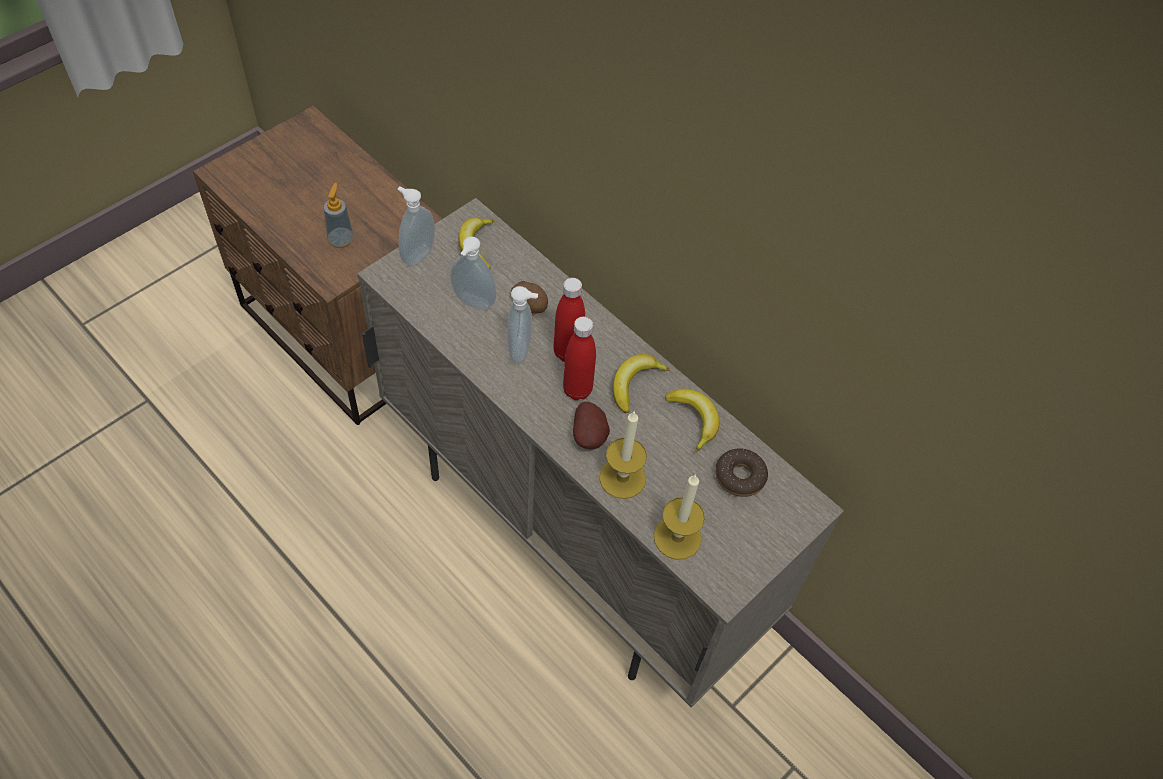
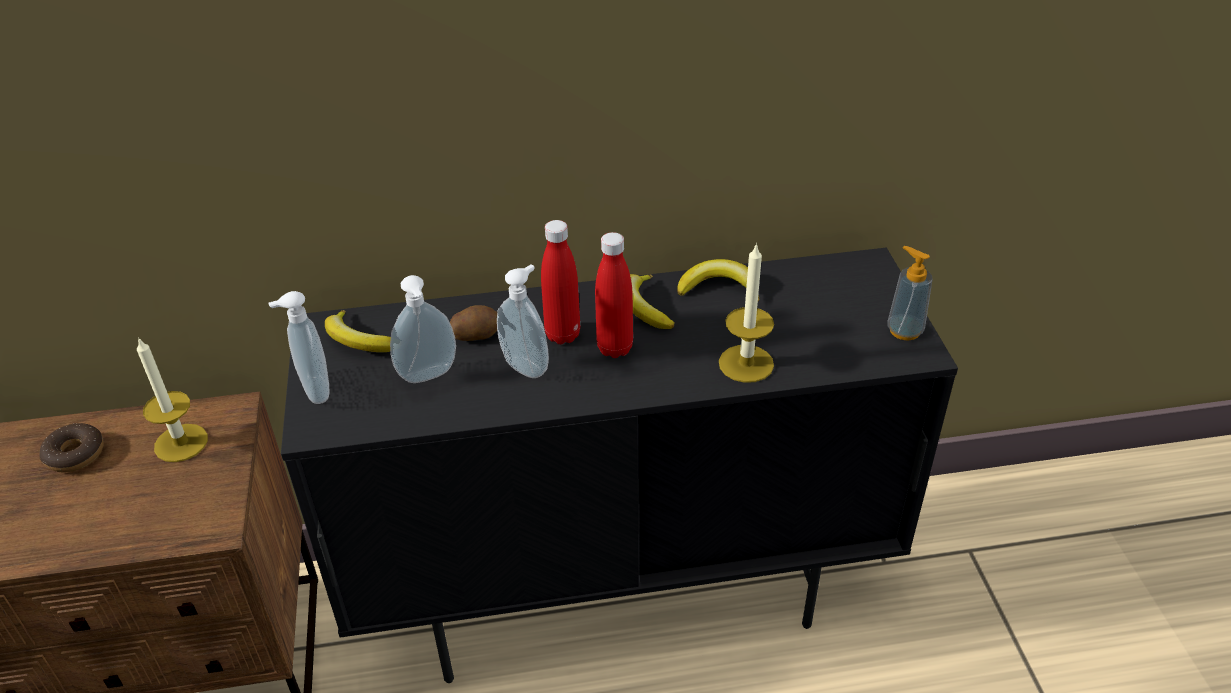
camera: 50 degrees left, 15 degrees down
soap dispenser [323,183,354,248] -> soap dispenser moved to [887,246,933,341]
beige cabinet [357,198,844,707] -> black cabinet [281,248,958,683]
potato [573,402,610,449] -> none
candle [654,474,705,560] -> candle moved to [137,337,208,462]
donut [715,448,768,497] -> donut moved to [39,423,104,472]

